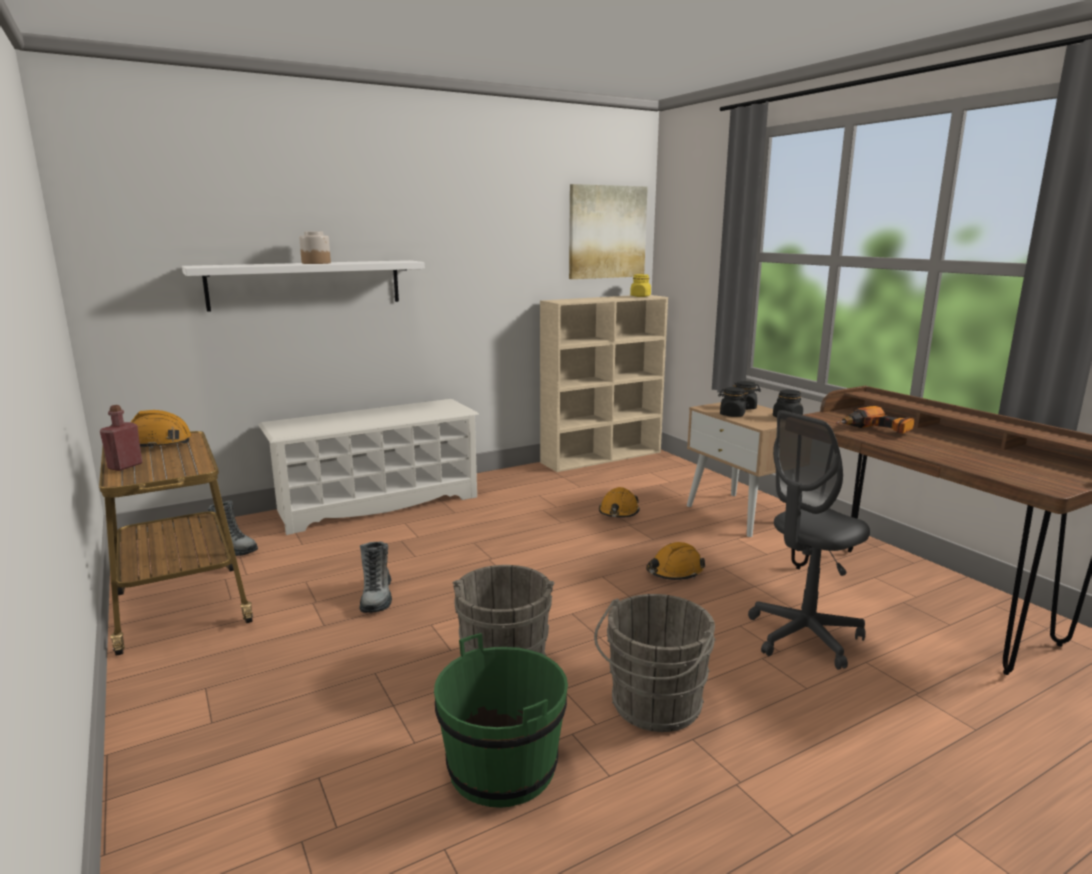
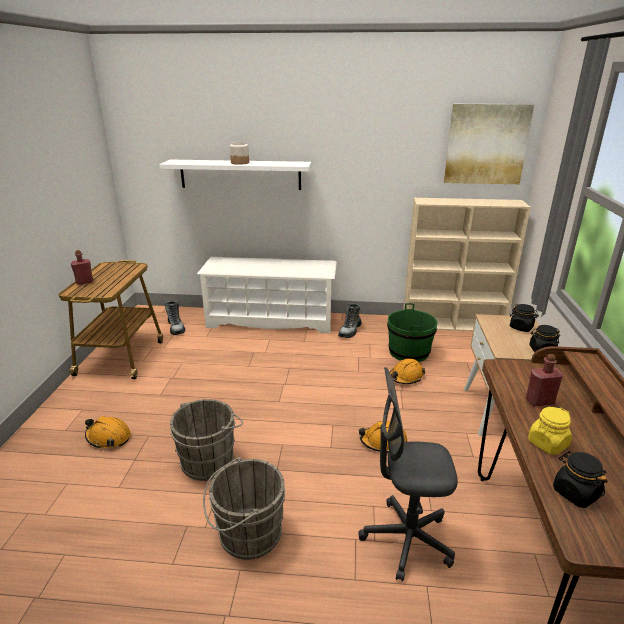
camera: 35 degrees right, 10 degrees up
orange hard hat [111,410,192,449] -> orange hard hat moved to [85,416,131,449]
boot [360,541,392,613] -> boot moved to [338,303,362,338]
green bucket [434,633,568,808] -> green bucket moved to [387,303,438,362]
yellow jar [630,274,651,297] -> yellow jar moved to [528,407,572,455]
black jar [718,387,749,417] -> black jar moved to [553,451,607,508]
power drill [836,406,914,434] -> red bottle [526,354,563,407]

